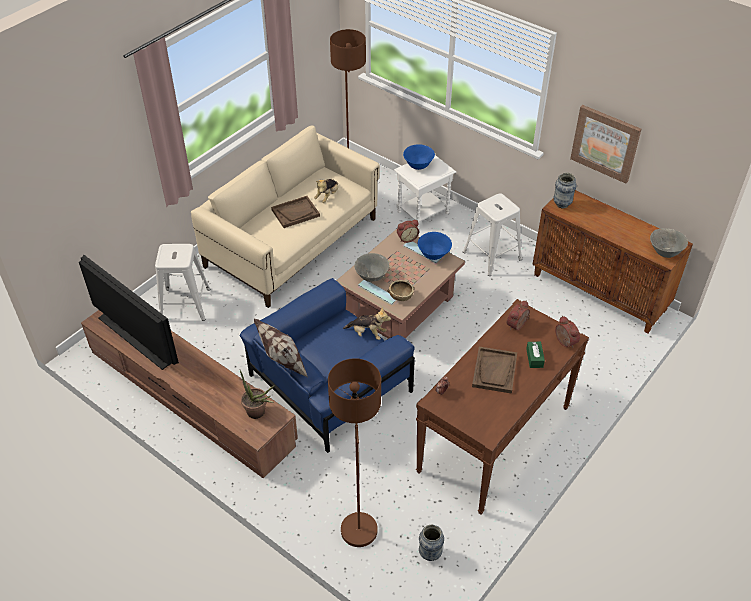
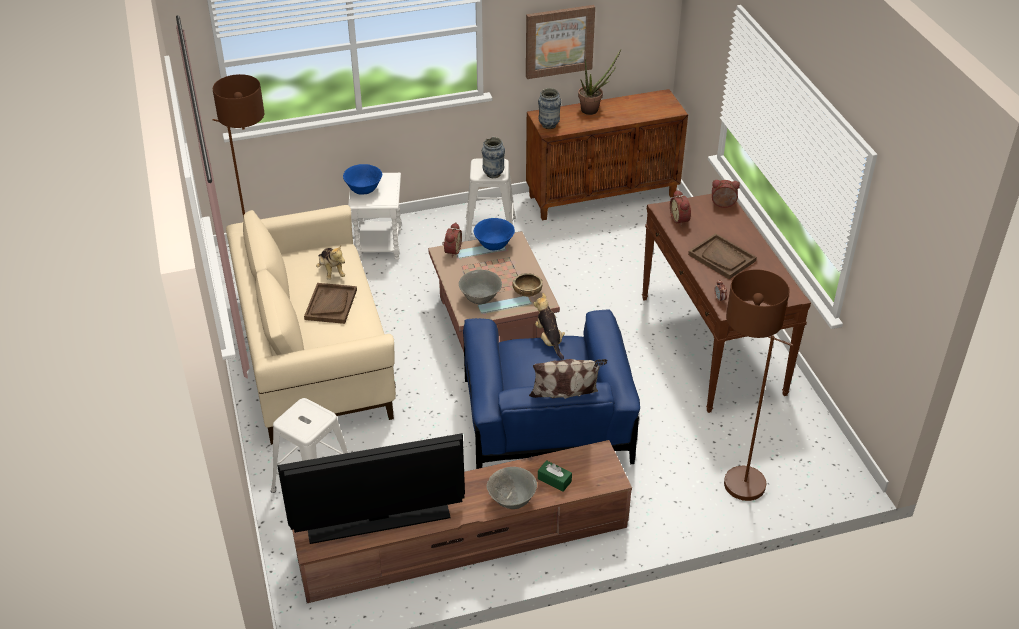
camera: 55 degrees left, 5 degrees down
potted plant [240,370,275,419] -> potted plant moved to [578,50,621,115]
plush toy [343,306,391,340] -> plush toy turned 75 degrees counterclockwise [533,293,565,360]
vase [419,524,444,561] -> vase moved to [482,137,505,178]
green tissue box [526,342,545,368] -> green tissue box moved to [538,460,572,492]
grey bowl [650,228,688,258] -> grey bowl moved to [487,467,537,509]

